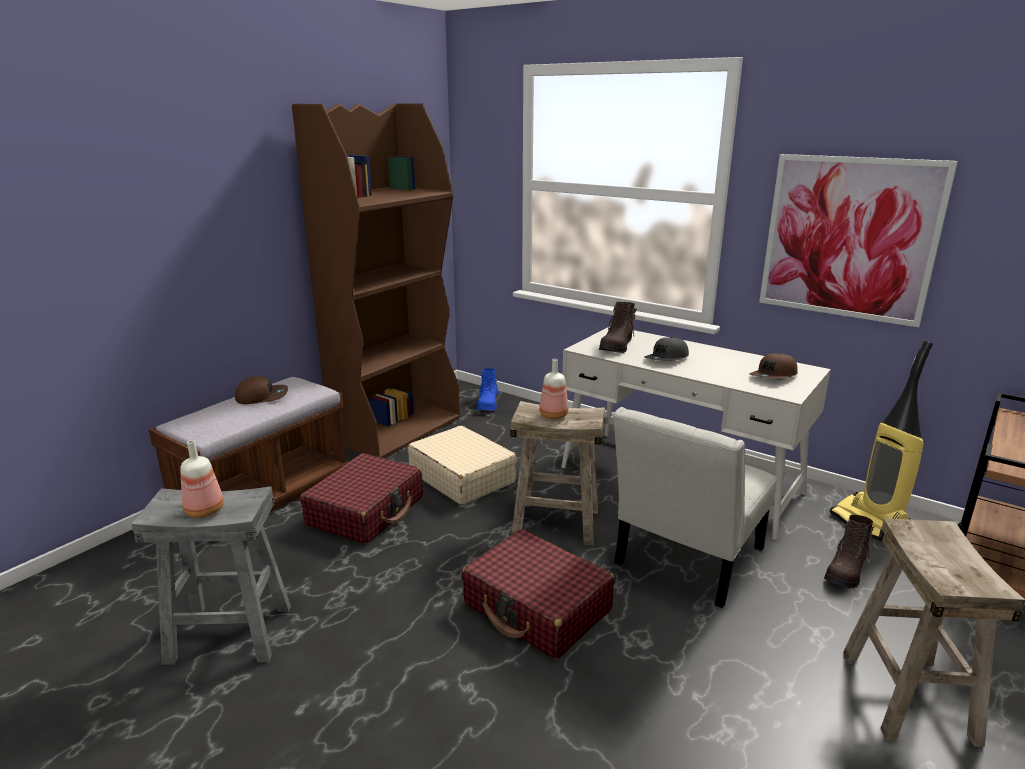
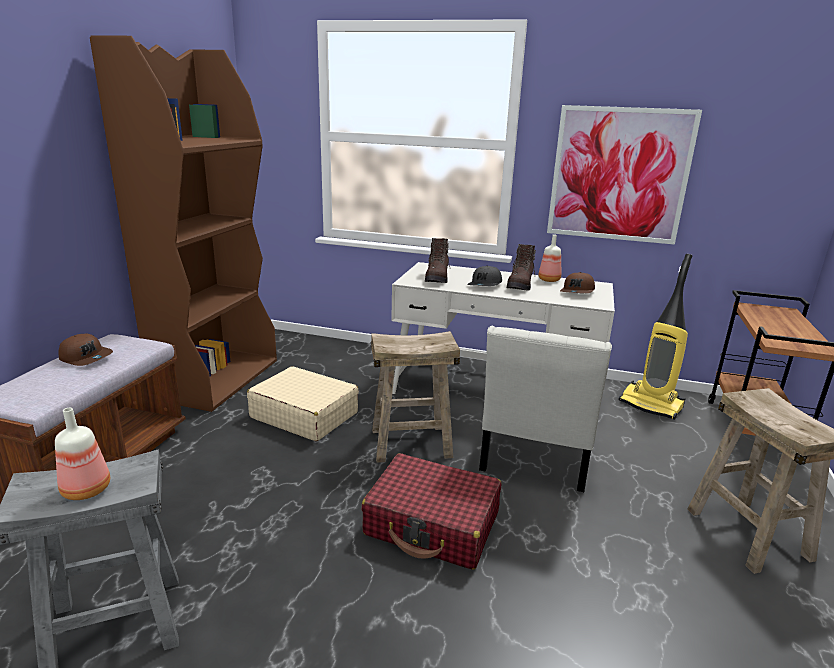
camera: 20 degrees left, 0 degrees up
brown cap [235,376,288,404] -> brown cap turned 60 degrees clockwise [59,334,113,366]
red suitcase [300,453,423,544] -> none
blue boot [476,368,499,411] -> none
bottle [539,359,568,419] -> bottle moved to [538,235,561,282]
brown boot [824,515,874,589] -> brown boot moved to [506,244,536,291]

